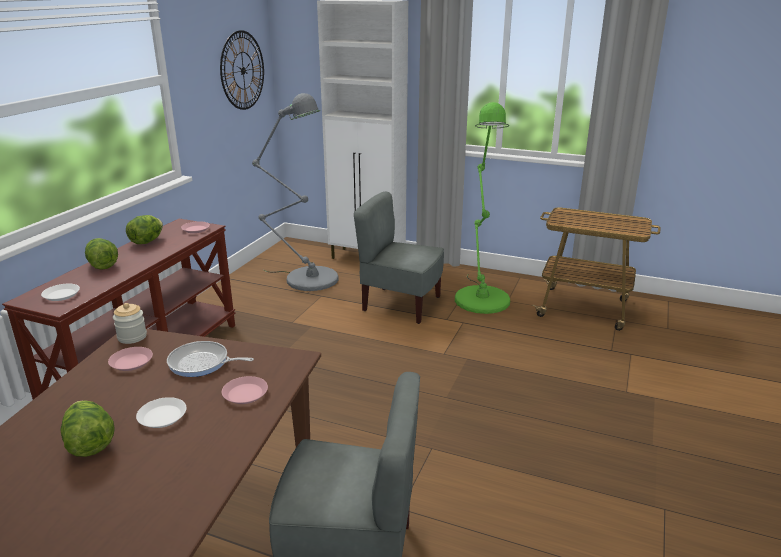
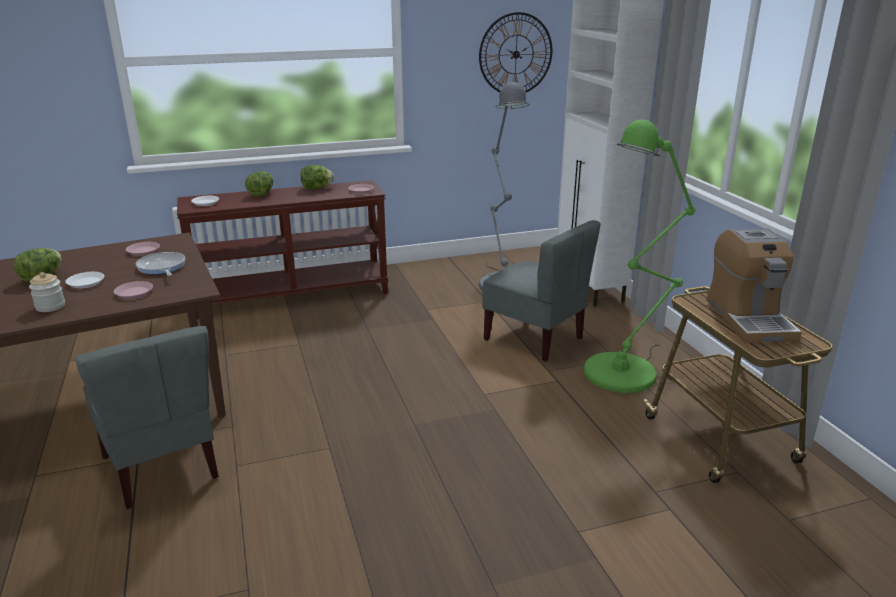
camera: 50 degrees right, 0 degrees up
jar [113,303,147,344] -> jar moved to [29,272,65,312]
grey chair [354,192,444,324] -> grey chair turned 150 degrees clockwise [482,220,601,362]
none -> coffee machine [706,228,802,343]

